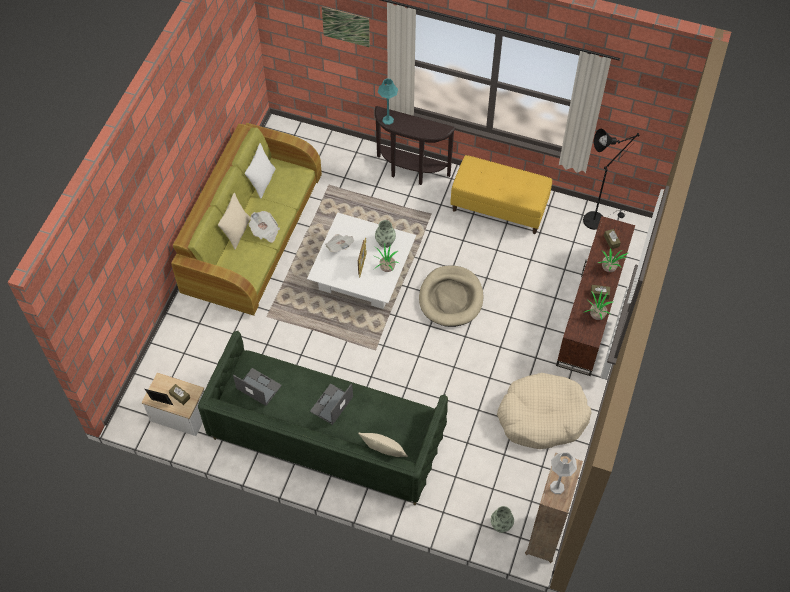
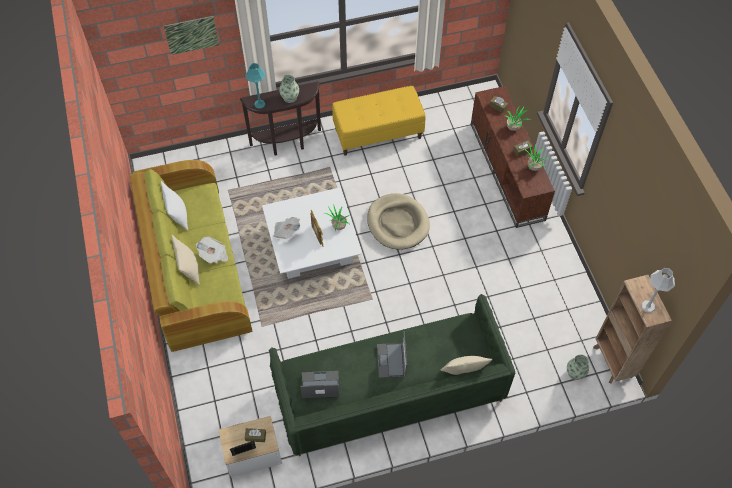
camera: 35 degrees left, 0 degrees up
vase [375,220,396,248] -> vase moved to [279,75,299,103]
beige dog bed [497,373,592,449] -> none
black floor lamp [583,128,640,230] -> none

